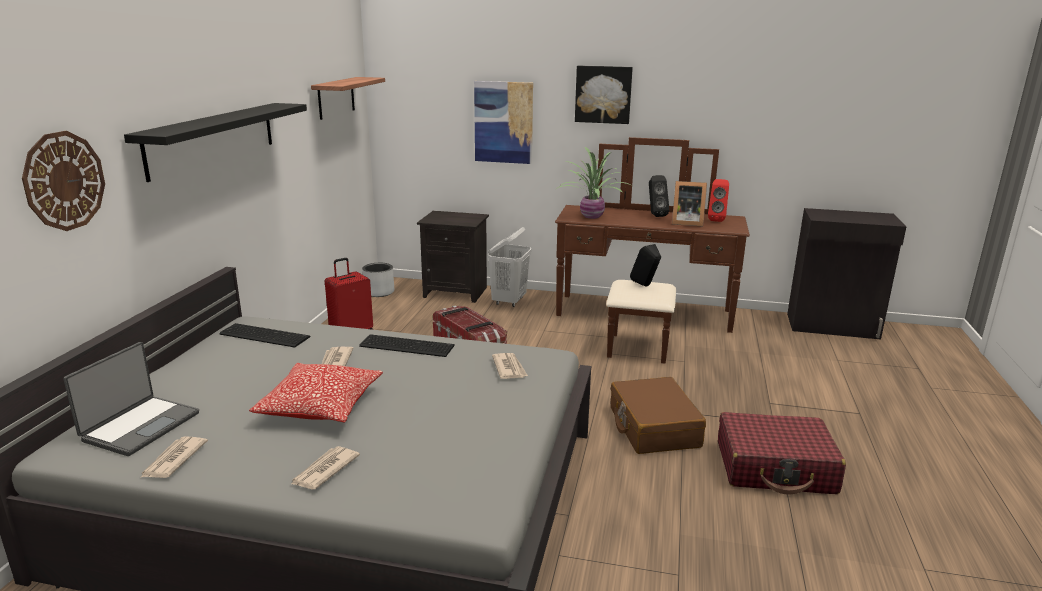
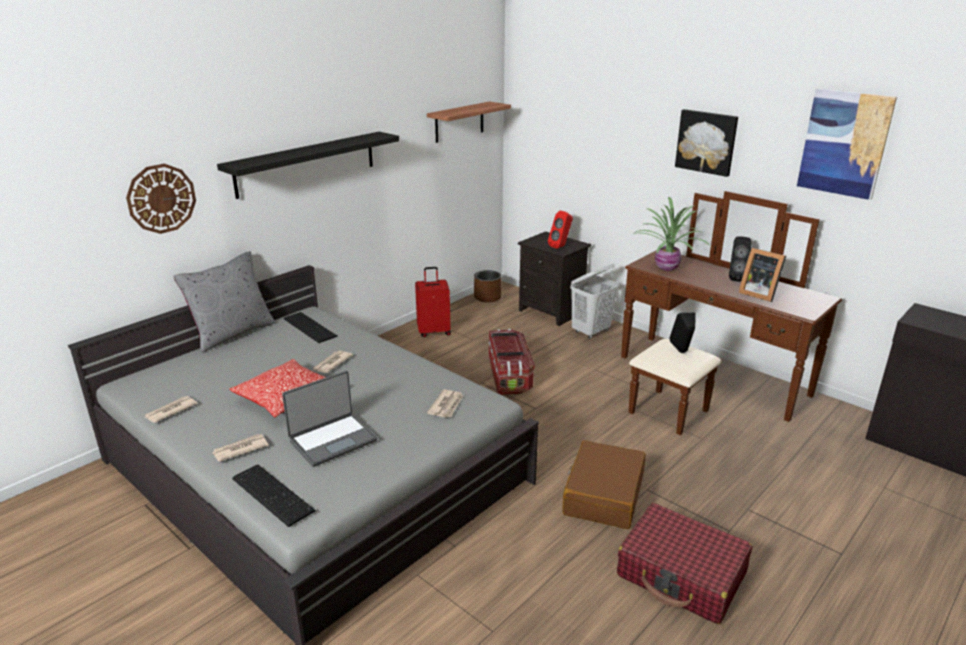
camera: 30 degrees right, 5 degrees up
laptop [63,342,199,456] -> laptop moved to [282,371,377,467]
keyboard [359,334,455,357] -> keyboard moved to [232,465,316,527]
grey planter [362,263,394,297] -> brown planter [474,270,501,303]
picture [474,81,533,164] -> picture moved to [797,89,897,200]
red speaker [708,179,729,222] -> red speaker moved to [548,211,573,249]
none -> grey pillow [173,251,275,353]

